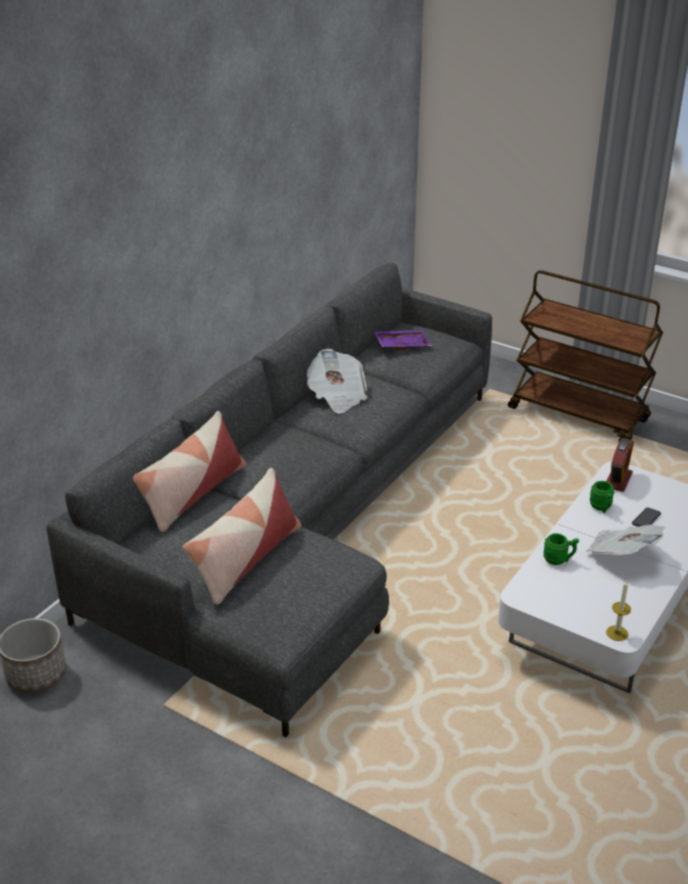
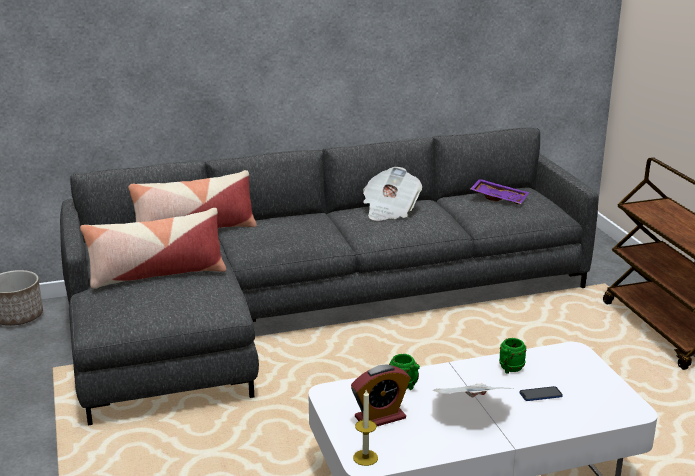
camera: 40 degrees right, 10 degrees down
alarm clock [606,438,634,492] -> alarm clock moved to [351,365,411,426]

